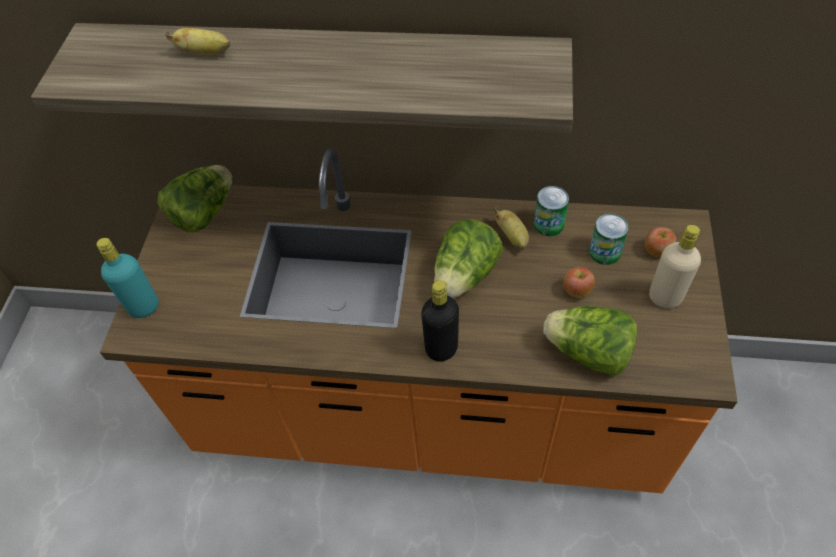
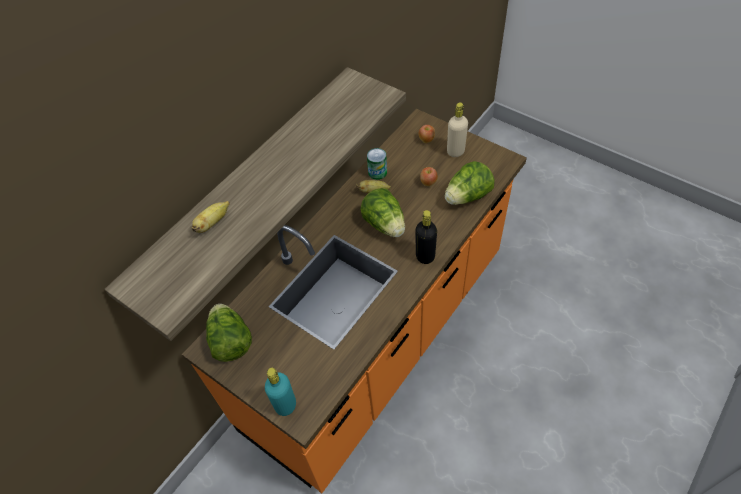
camera: 60 degrees left, 0 degrees up
can [589,213,629,265] -> none

